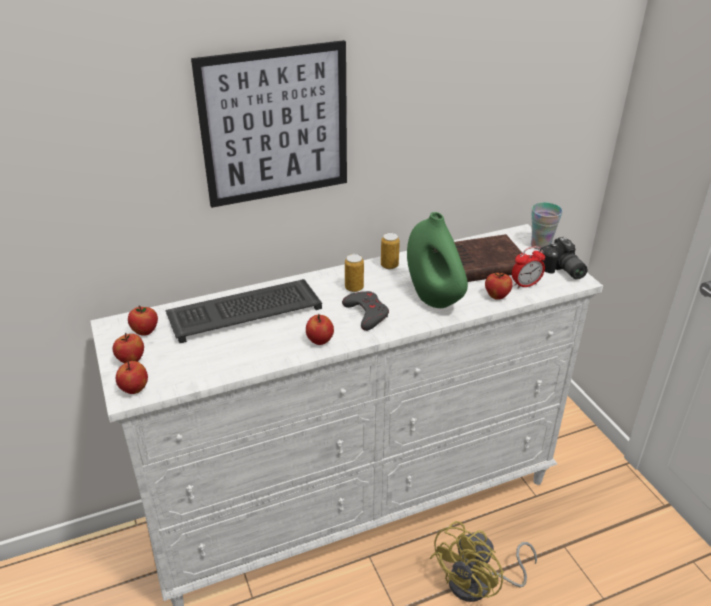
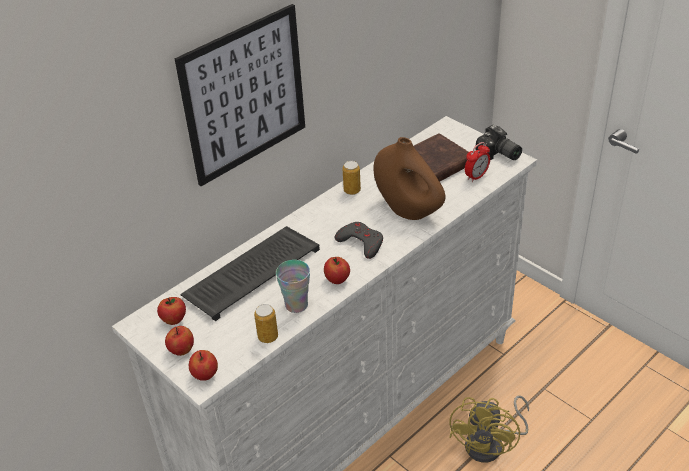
camera: 20 degrees left, 5 degrees up
can [345,254,364,292] -> can moved to [254,304,278,343]
green vase [407,212,468,308] -> brown vase [374,137,445,220]
apple [485,271,513,300] -> none
cup [531,202,563,250] -> cup moved to [276,260,310,313]

